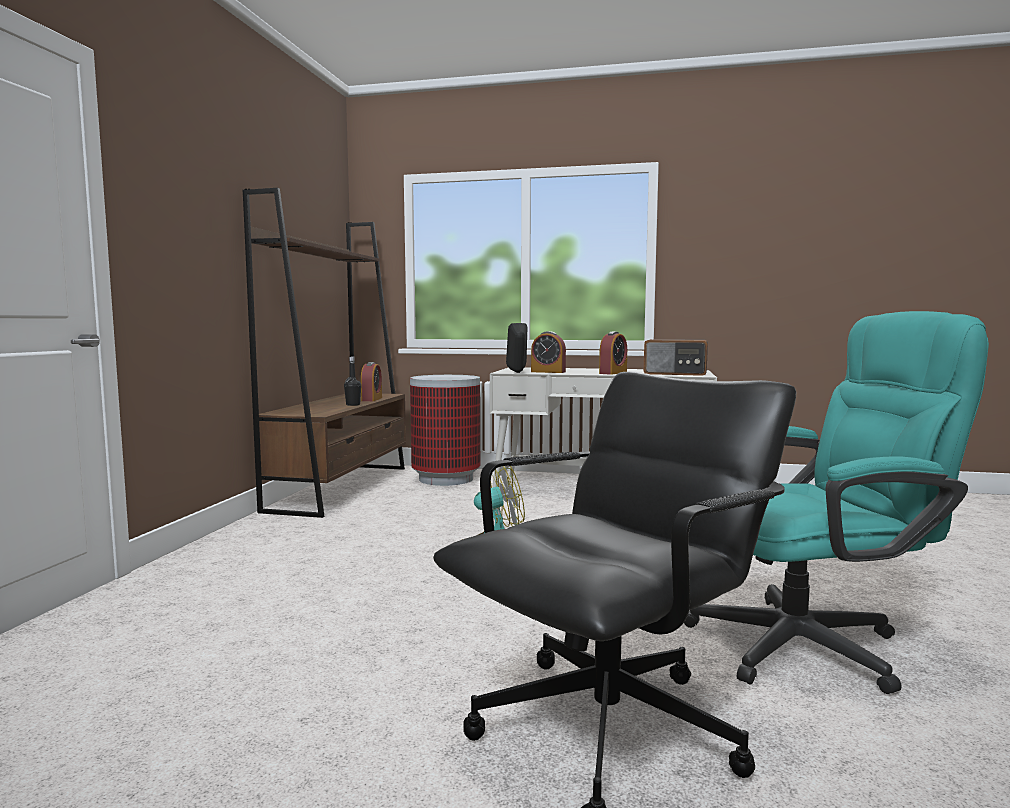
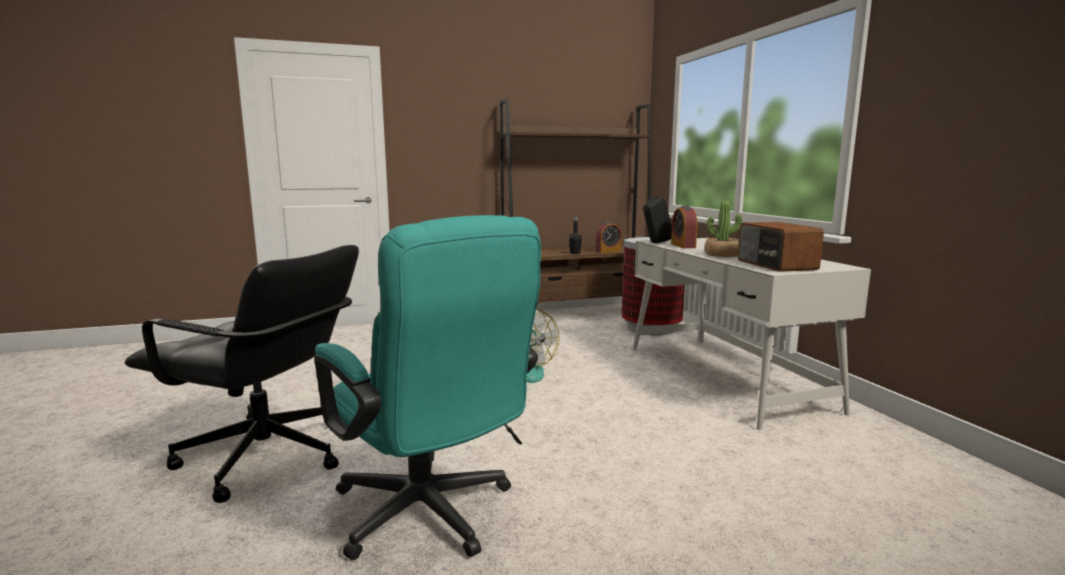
camera: 60 degrees right, 5 degrees up
alarm clock [599,331,627,375] -> potted plant [704,201,742,257]

